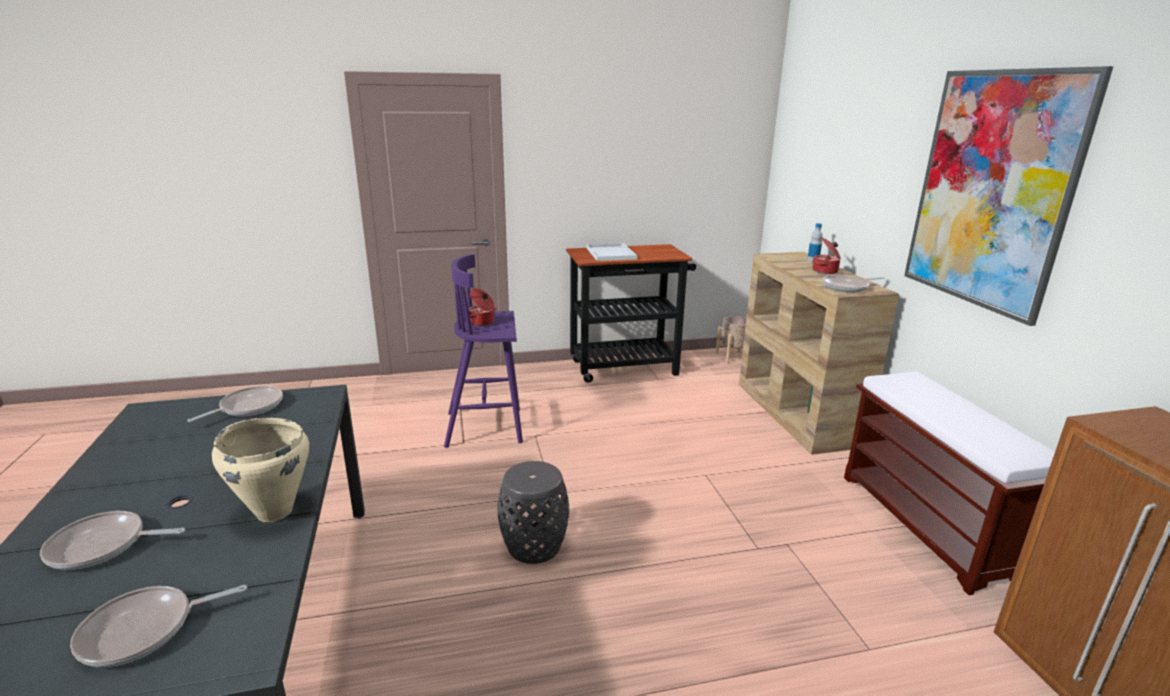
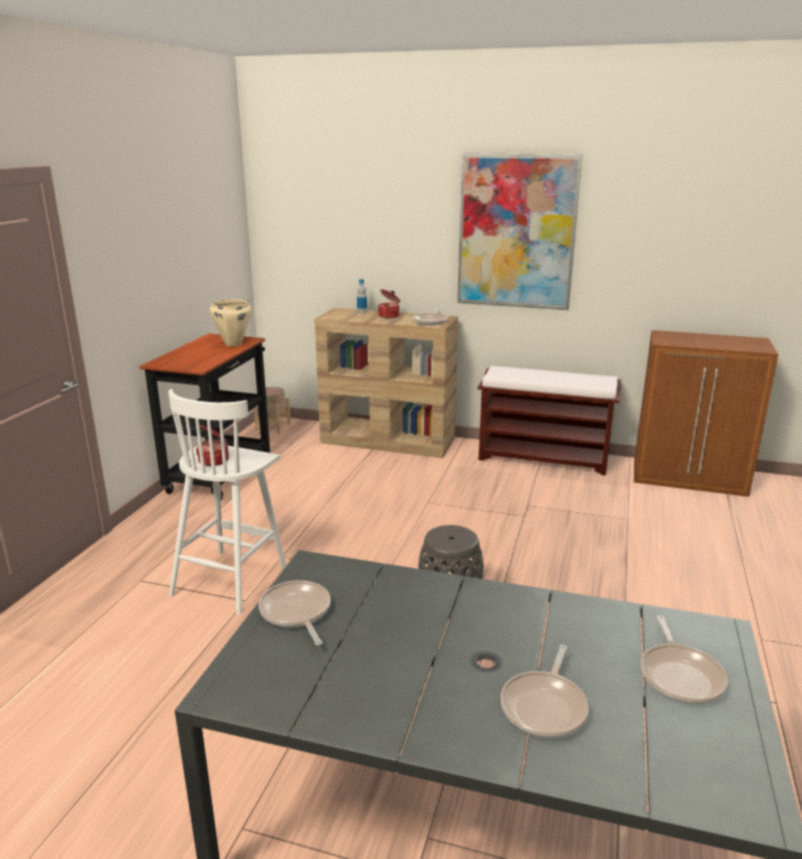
camera: 60 degrees left, 0 degrees up
beige cooking pot [212,418,309,522] -> beige cooking pot moved to [210,299,251,347]
purple stool [444,254,523,448] -> white stool [168,389,286,615]
white tray [586,243,637,261] -> none

